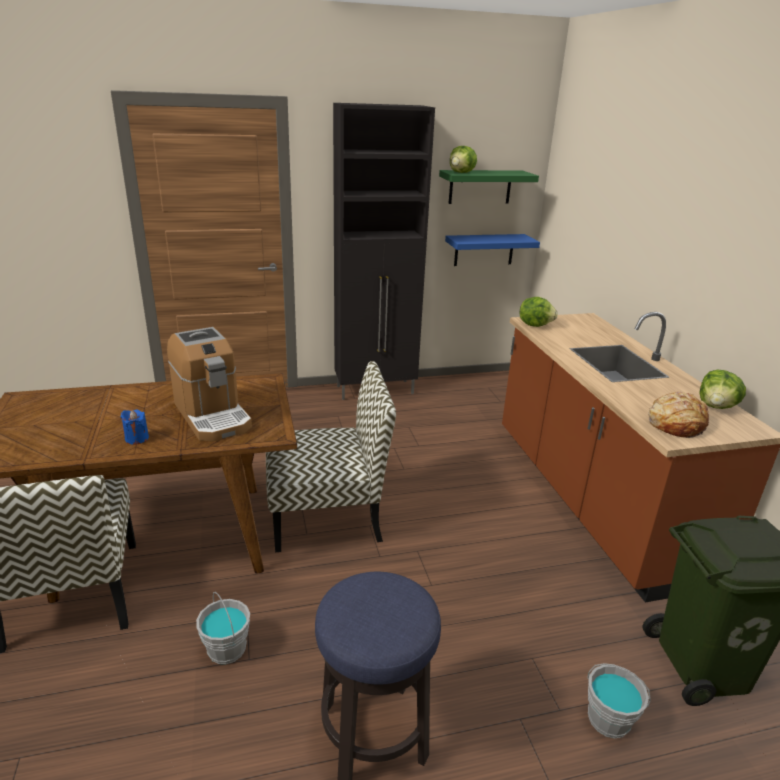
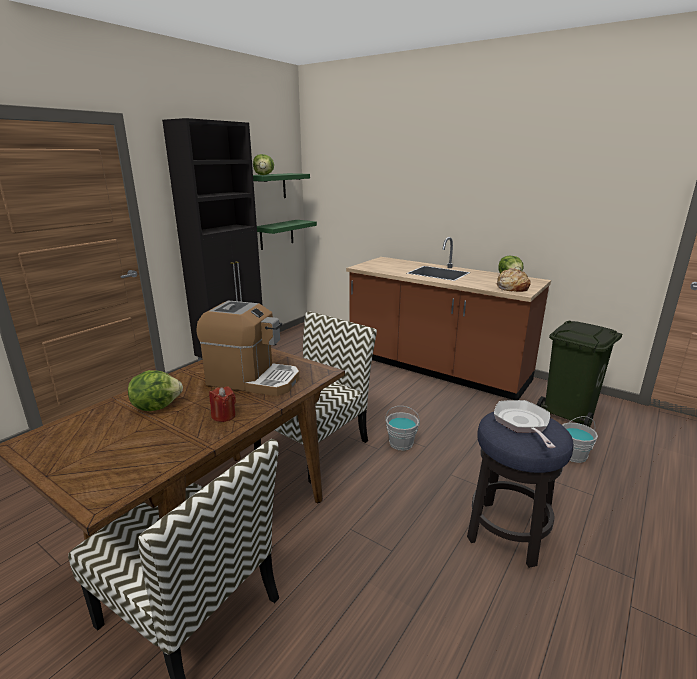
camera: 40 degrees left, 5 degrees down
blue candle [121,410,149,445] -> red candle [209,386,236,422]
grey bucket [196,592,250,664] -> grey bucket moved to [385,406,420,451]
blue shelf [445,234,540,266] -> green shelf [257,220,317,250]
lettuce [519,297,558,327] -> lettuce moved to [128,370,183,411]
none -> frying pan [494,400,555,448]

